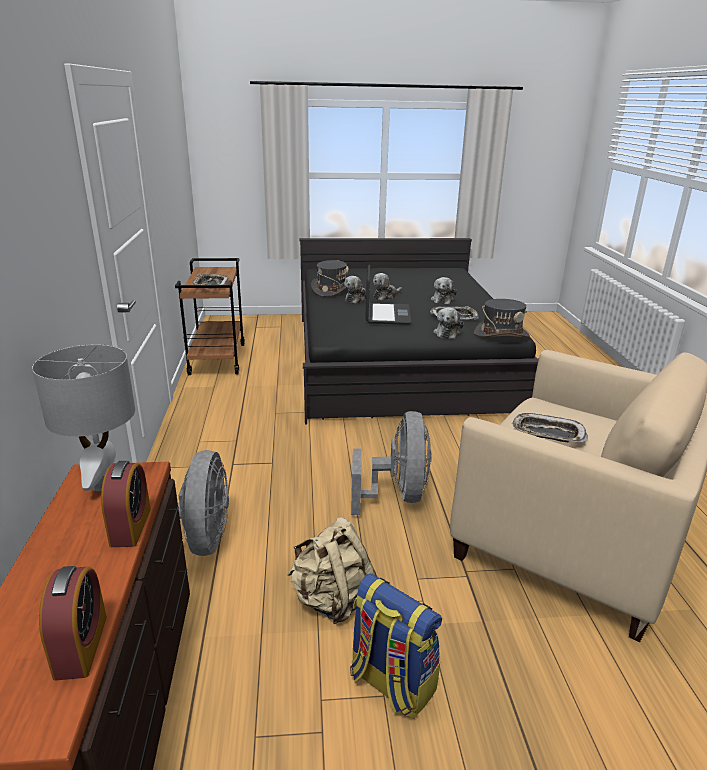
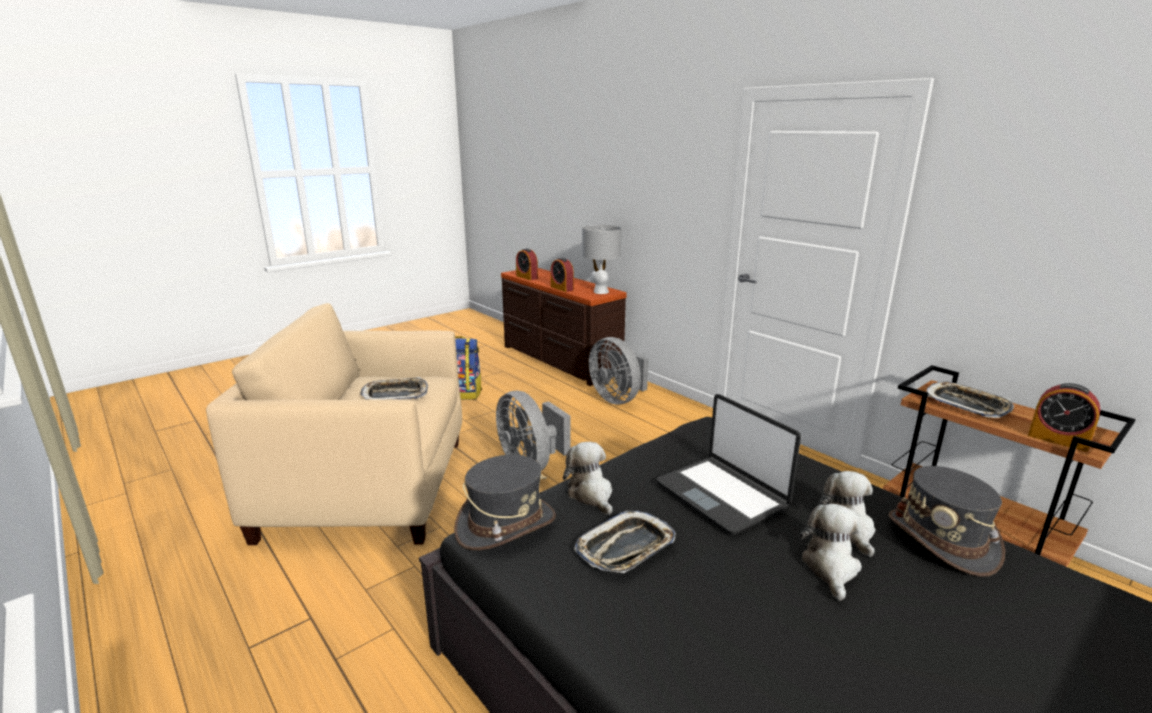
camera: 145 degrees right, 5 degrees down
beige backpack [287,517,377,624] -> none
plush toy [431,277,457,304] -> none
none -> alarm clock [1028,383,1101,452]

